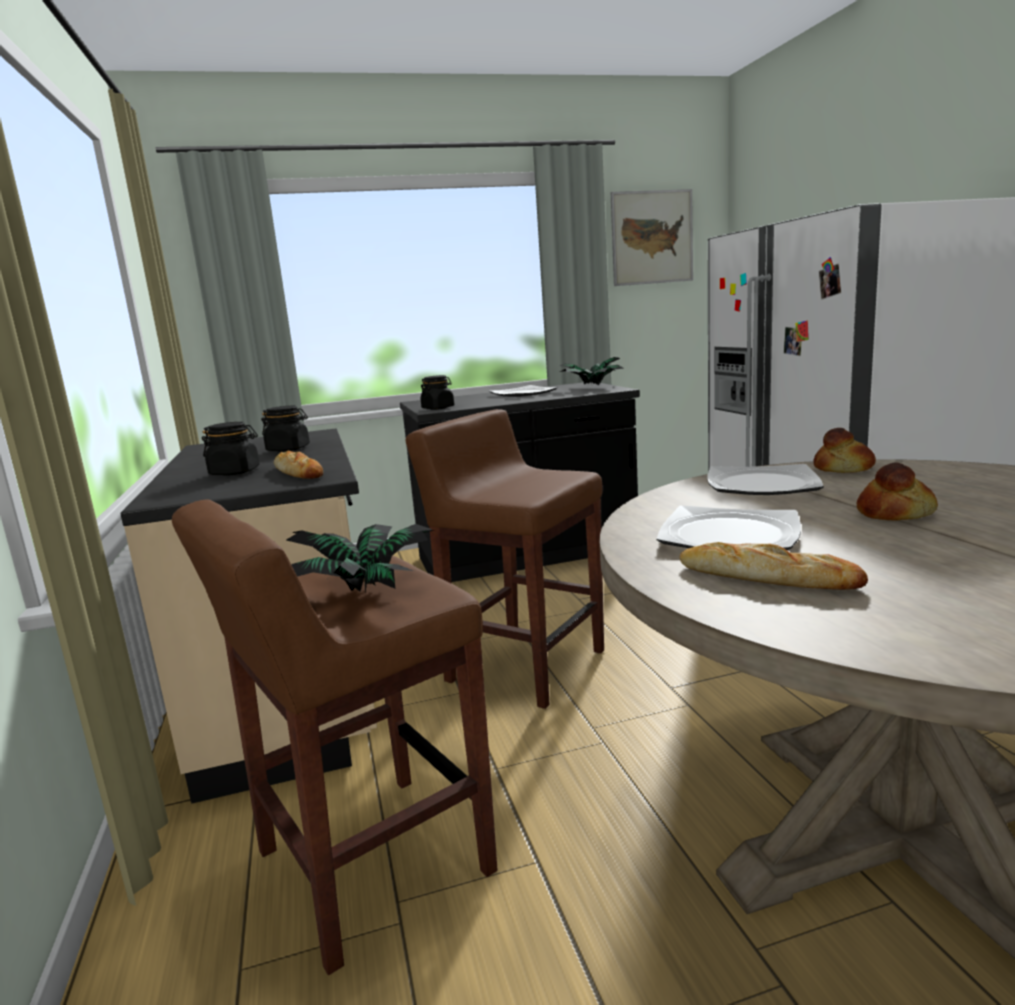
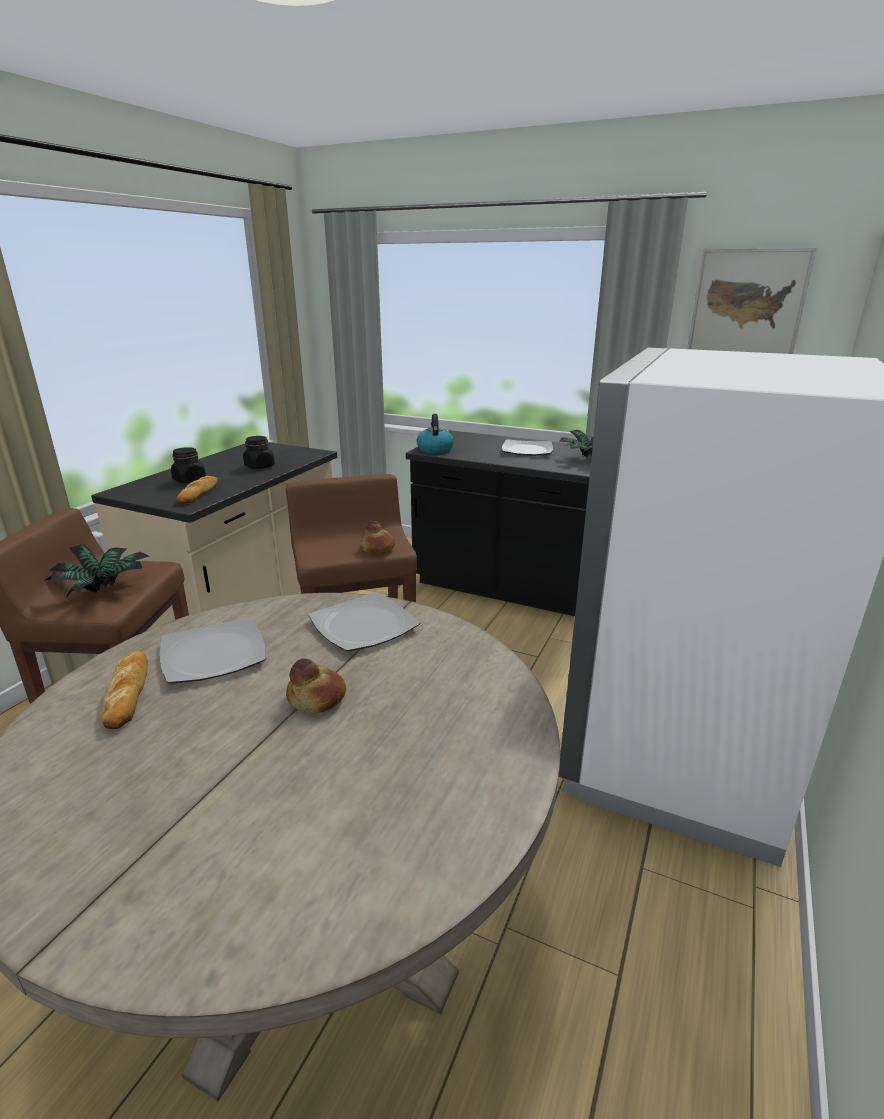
camera: 40 degrees right, 10 degrees up
black jar [420,375,454,410] -> kettle [417,414,454,453]
bread [813,428,876,473] -> bread moved to [360,521,395,553]

